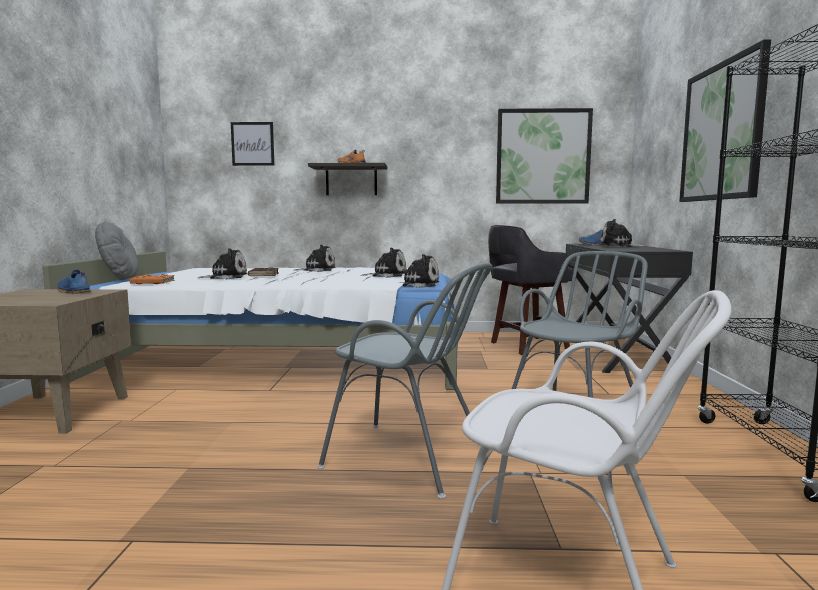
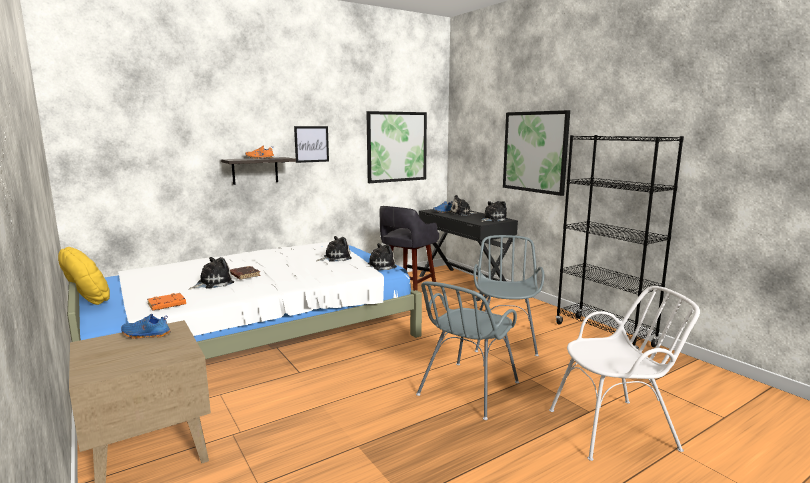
camera: 35 degrees left, 5 degrees up
grey pillow [95,222,139,280] -> yellow pillow [58,247,110,305]
picture [231,122,274,166] -> picture moved to [294,126,329,163]
plush toy [293,244,336,272] -> plush toy moved to [481,201,508,222]
grey chair [317,263,492,499] -> grey chair turned 135 degrees clockwise [416,281,519,420]

